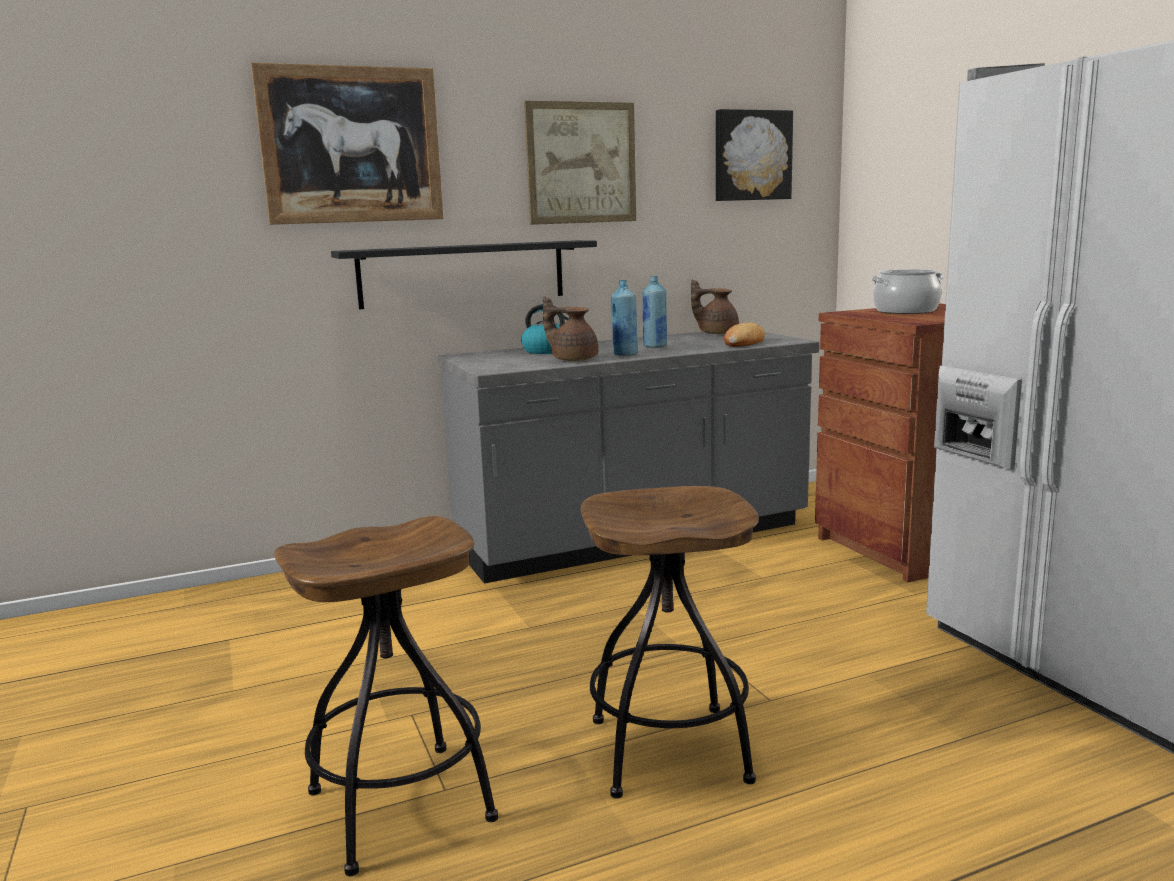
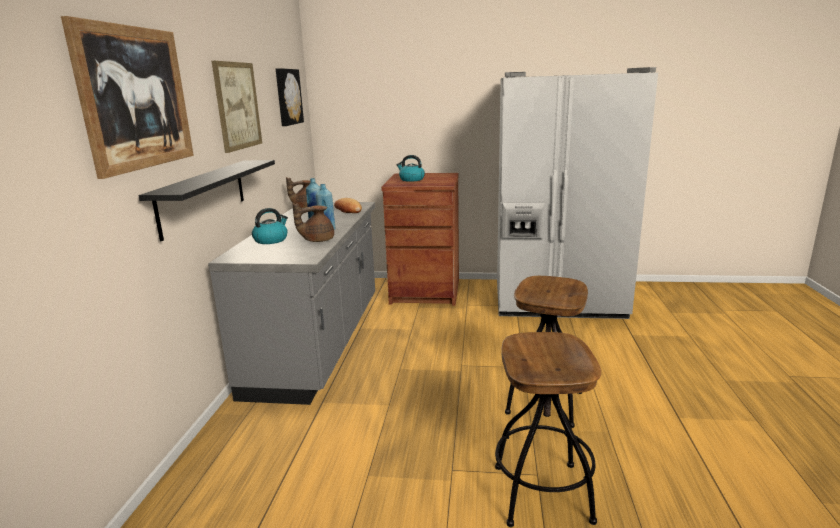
camera: 60 degrees left, 5 degrees up
cooking pot [871,269,944,314] -> kettle [397,155,425,182]

